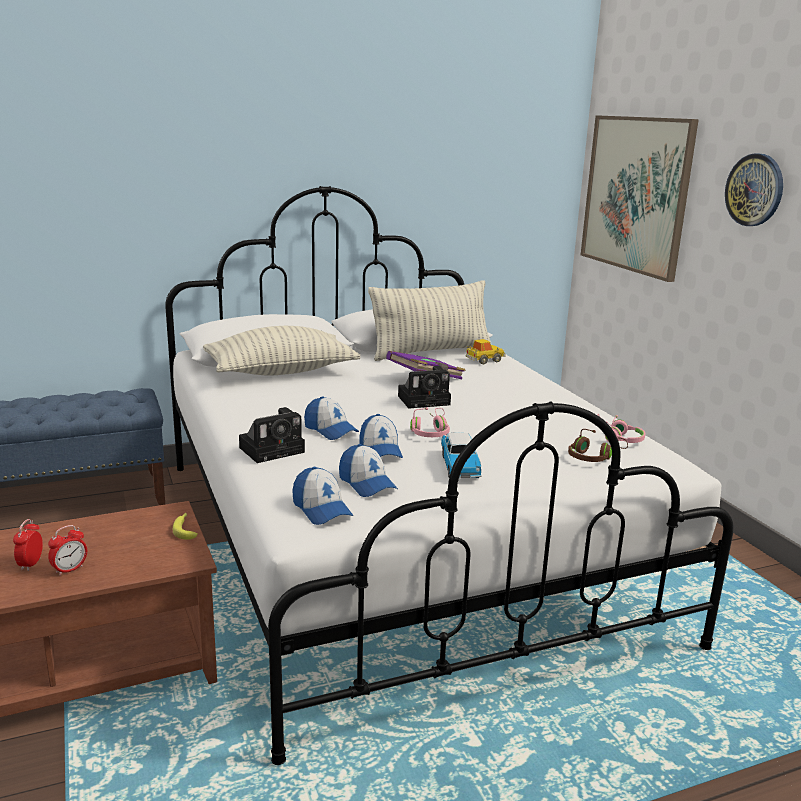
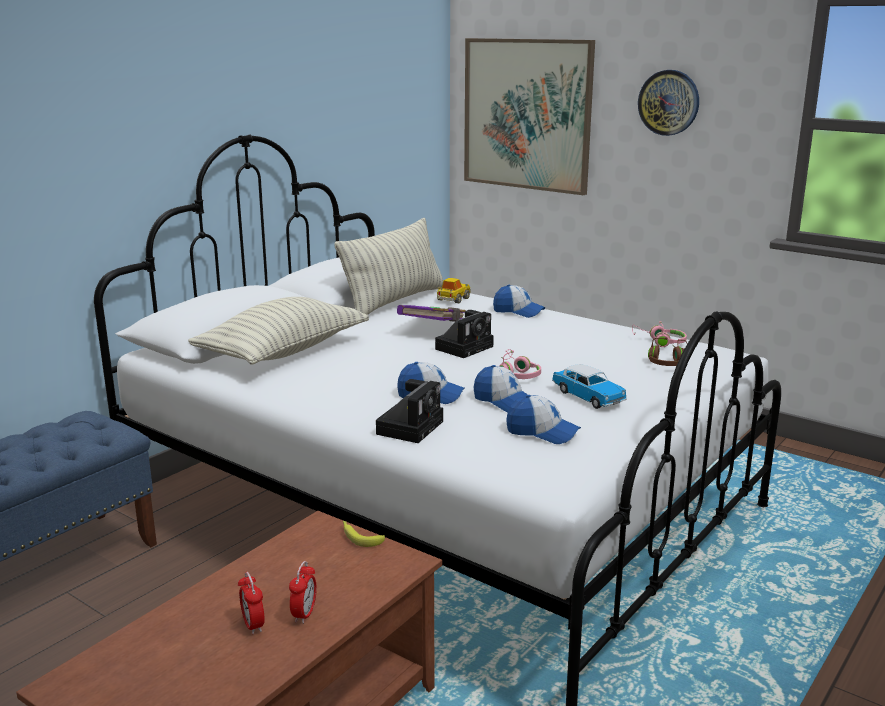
camera: 30 degrees left, 0 degrees up
cap [292,467,354,525] -> cap moved to [493,285,546,318]

